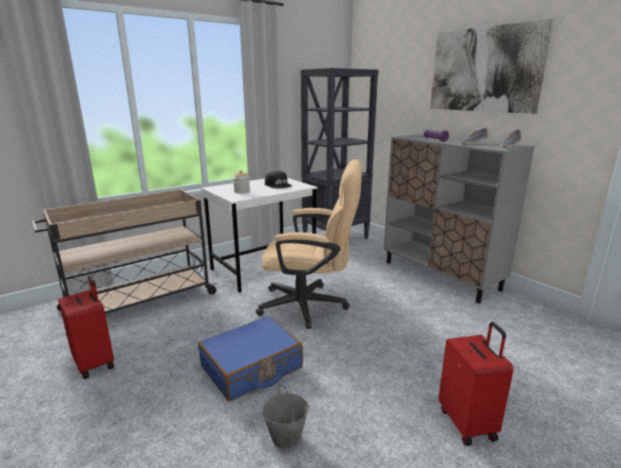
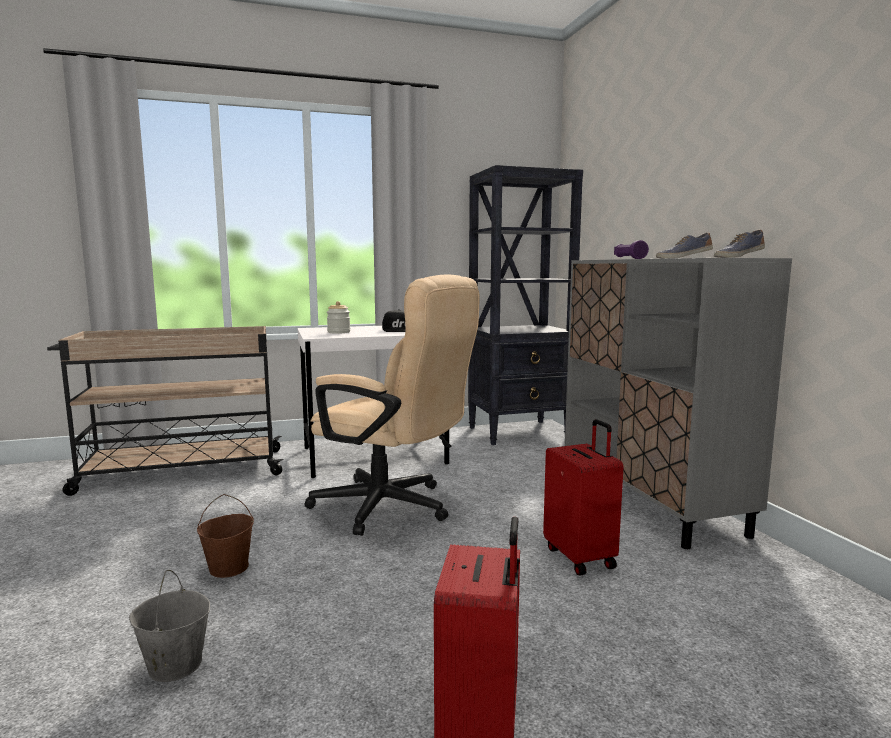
camera: 20 degrees right, 10 degrees down
red suitcase [58,276,114,379] -> red suitcase moved to [543,419,624,575]
blue suitcase [198,316,303,401] -> brown bucket [197,494,254,578]
picture [430,18,554,114] -> none

